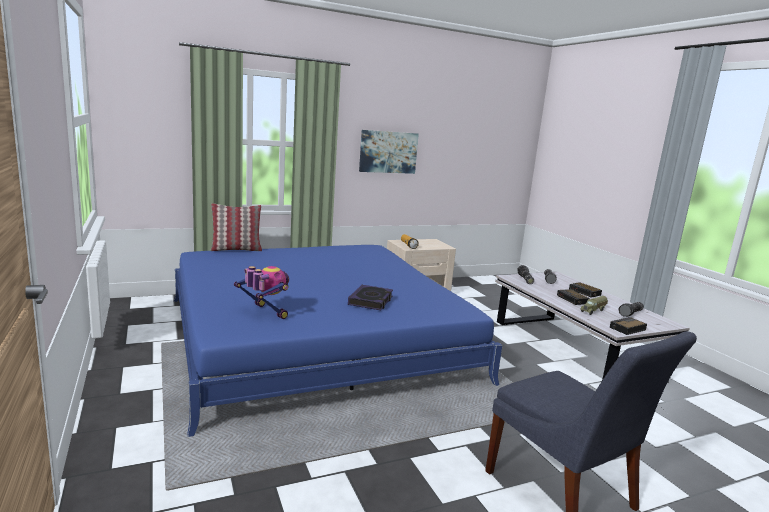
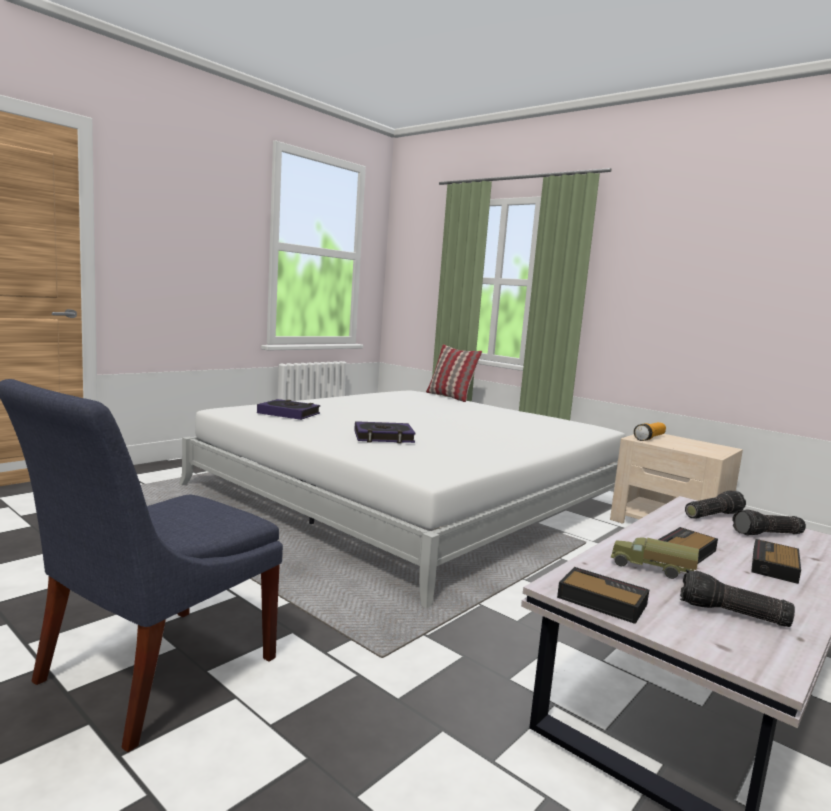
camera: 65 degrees right, 5 degrees down
blue bed [174,245,503,437] -> white bed [179,391,625,608]
toy robot [234,266,289,319] -> book [257,399,320,420]
picture [359,130,419,174] -> none

